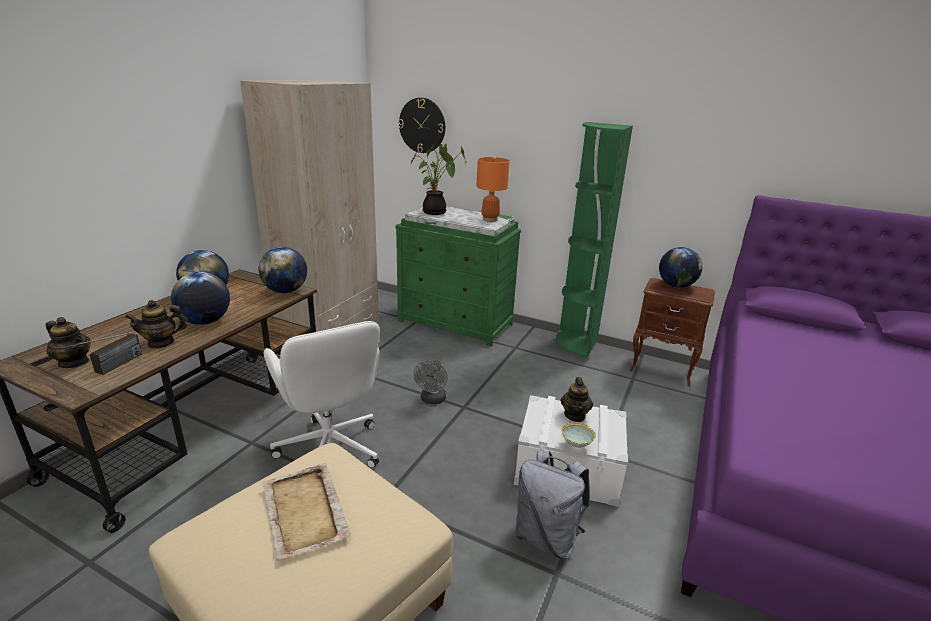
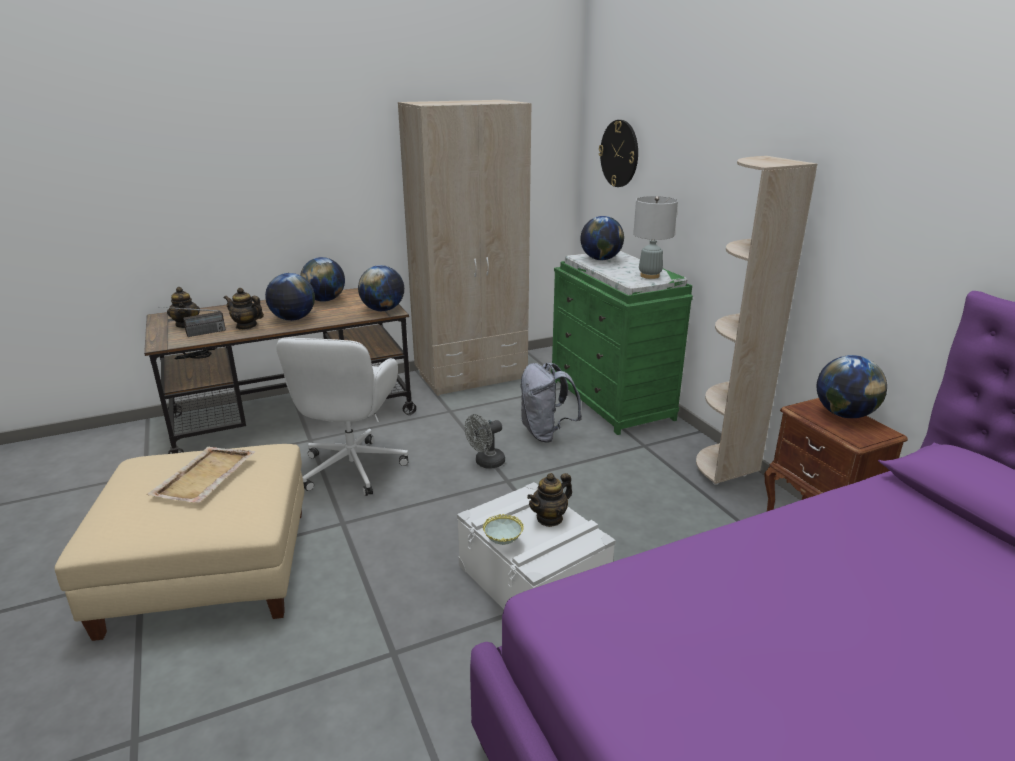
camera: 40 degrees right, 0 degrees up
potted plant [411,144,466,215] -> globe [581,216,624,260]
orange table lamp [476,157,510,222] -> grey table lamp [633,196,678,279]
grey backpack [515,451,590,559] -> grey backpack moved to [520,363,582,442]
green bookcase [556,122,633,358] -> beige bookcase [696,156,817,485]

